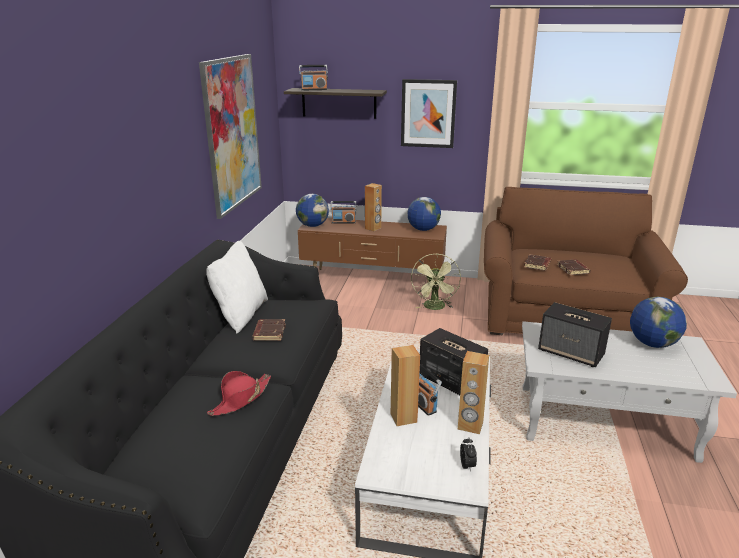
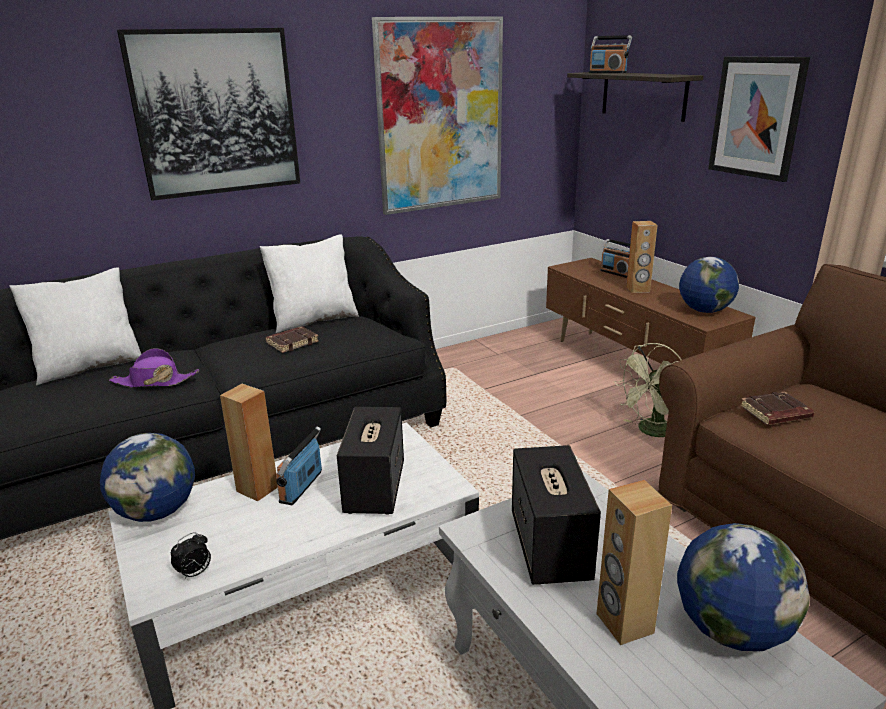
camera: 50 degrees right, 0 degrees up
red hat [207,371,271,416] -> purple hat [109,348,199,388]
globe [296,194,329,227] -> globe moved to [100,433,195,522]
brown speaker [458,351,489,434] -> brown speaker moved to [596,480,672,645]
brown book [557,259,591,275] -> none
none -> white pillow [9,267,141,385]
none -> picture [117,28,300,201]

